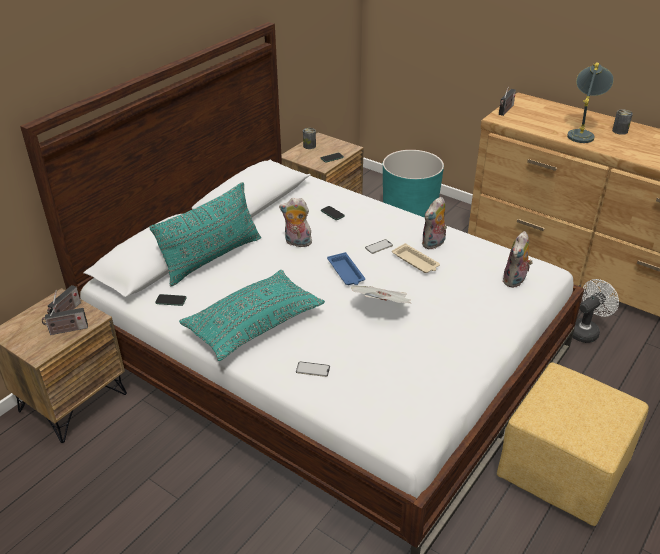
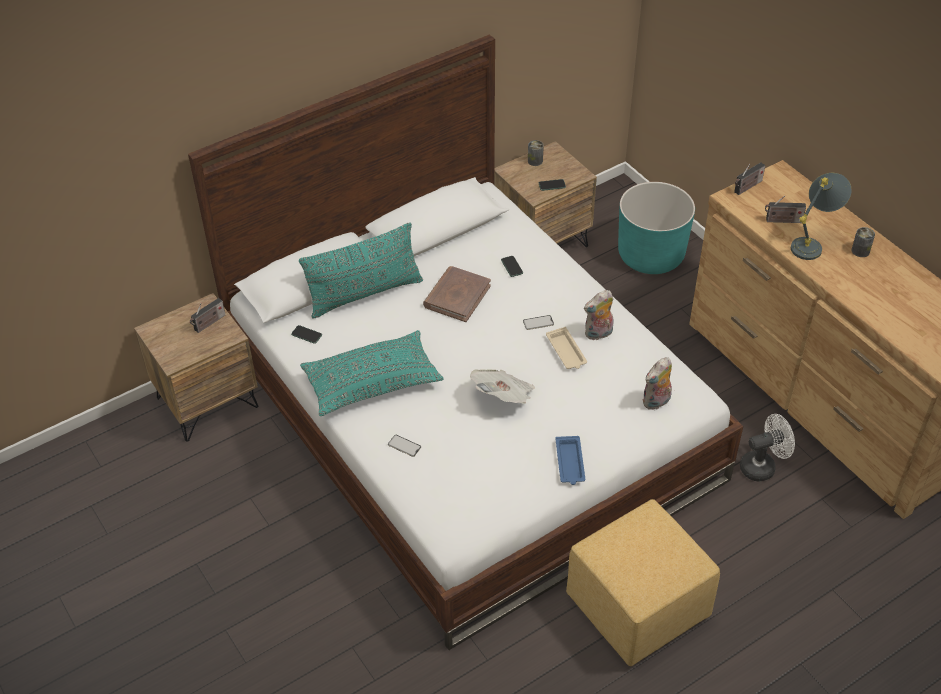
camera: 20 degrees right, 10 degrees up
radio [42,305,88,335] -> radio moved to [765,196,806,223]
plush toy [279,198,312,249] -> brown book [423,266,491,322]
blue tray [327,252,365,285] -> blue tray moved to [556,436,585,485]

